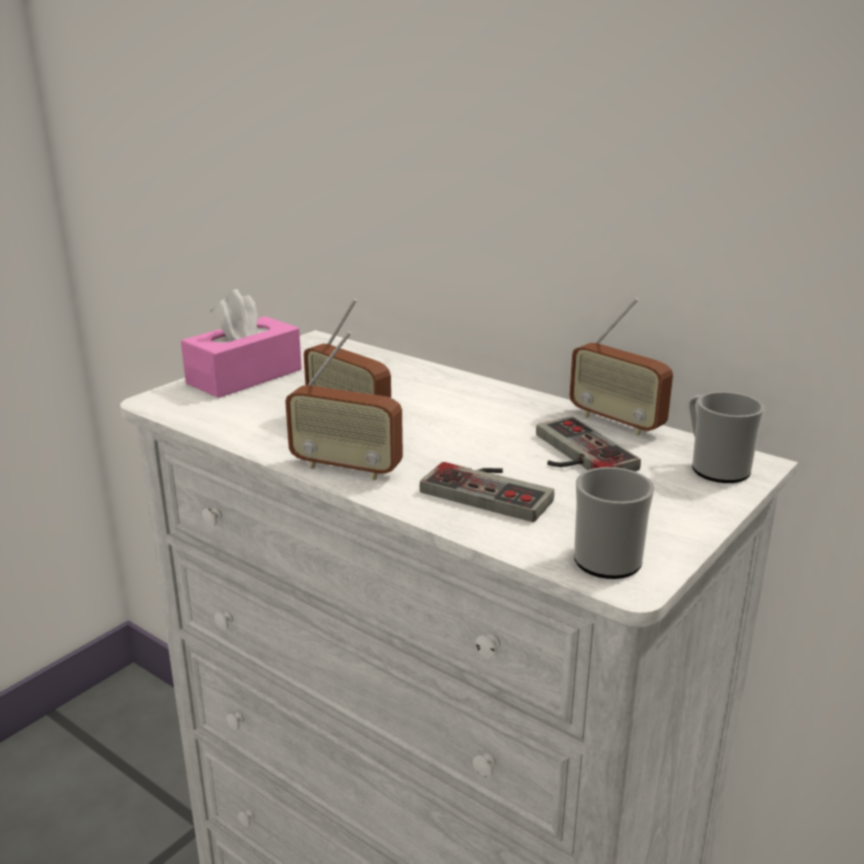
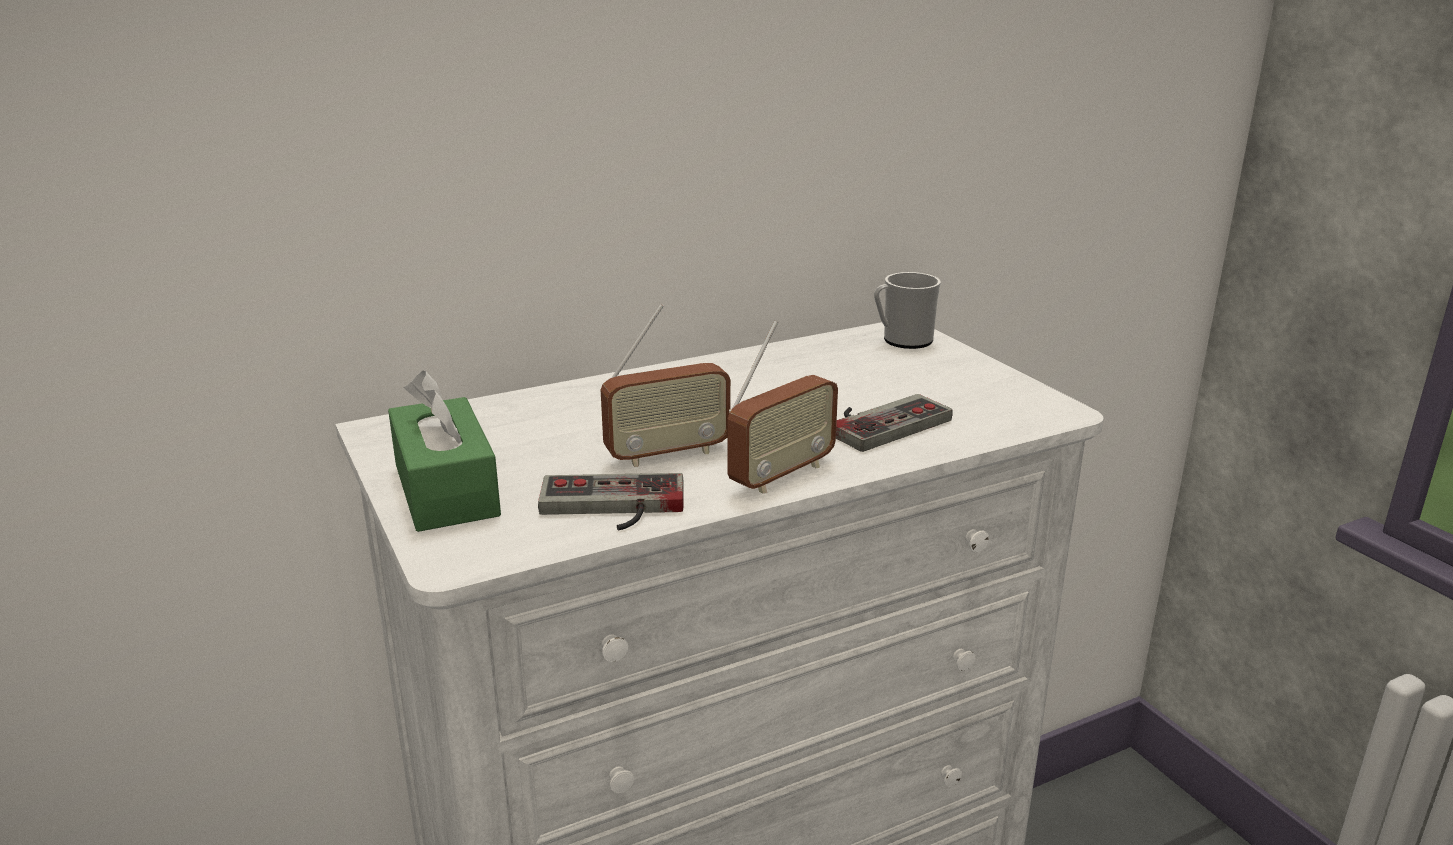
camera: 65 degrees left, 0 degrees up
pink tissue box [181,289,302,398] -> green tissue box [388,371,501,532]
game controller [536,417,641,471] -> game controller moved to [538,473,684,531]
radio [569,298,673,436] -> none
mug [574,467,654,579] -> none

